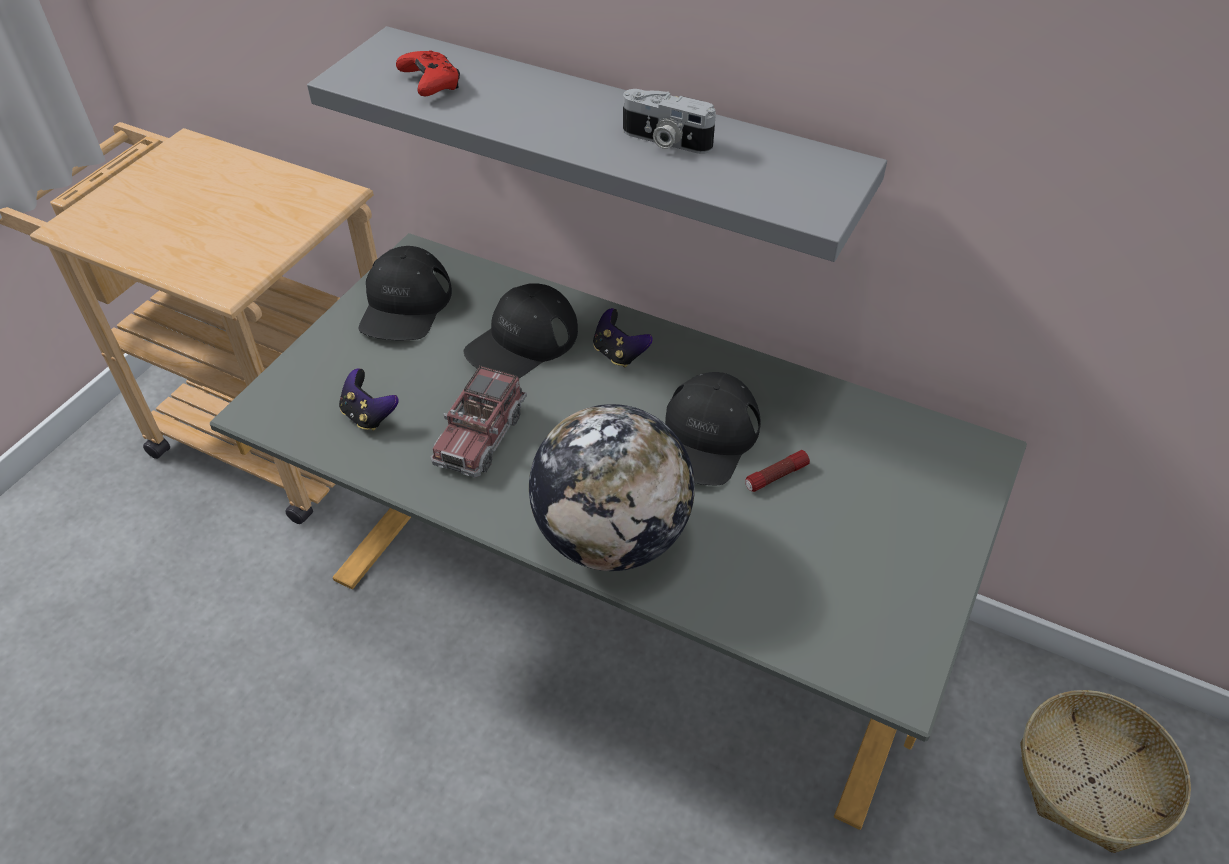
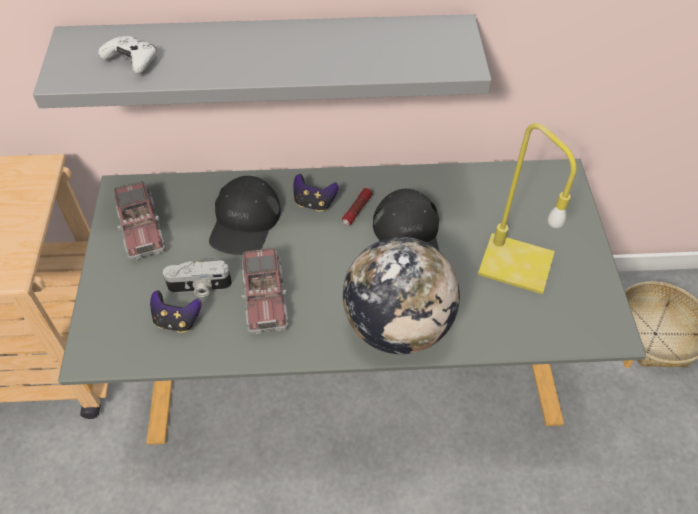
camera: 30 degrees left, 5 degrees up
black cap [359,246,452,340] -> toy truck [114,181,166,260]
red game controller [396,50,460,96] -> white game controller [98,36,157,74]
camera [623,89,716,154] -> camera moved to [163,260,232,297]
flashlight [745,450,810,492] -> flashlight moved to [342,188,372,225]
none -> yellow table lamp [478,123,577,294]

